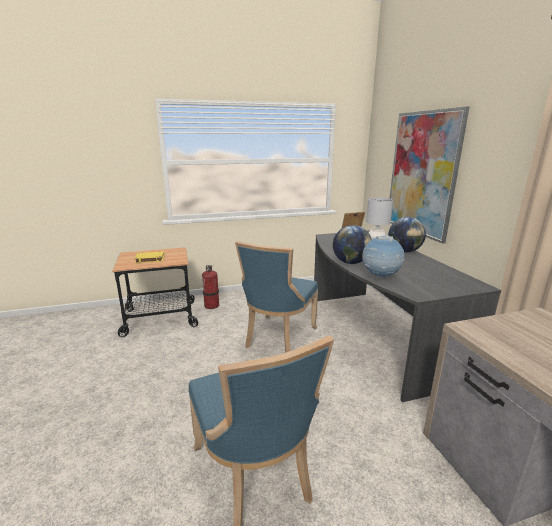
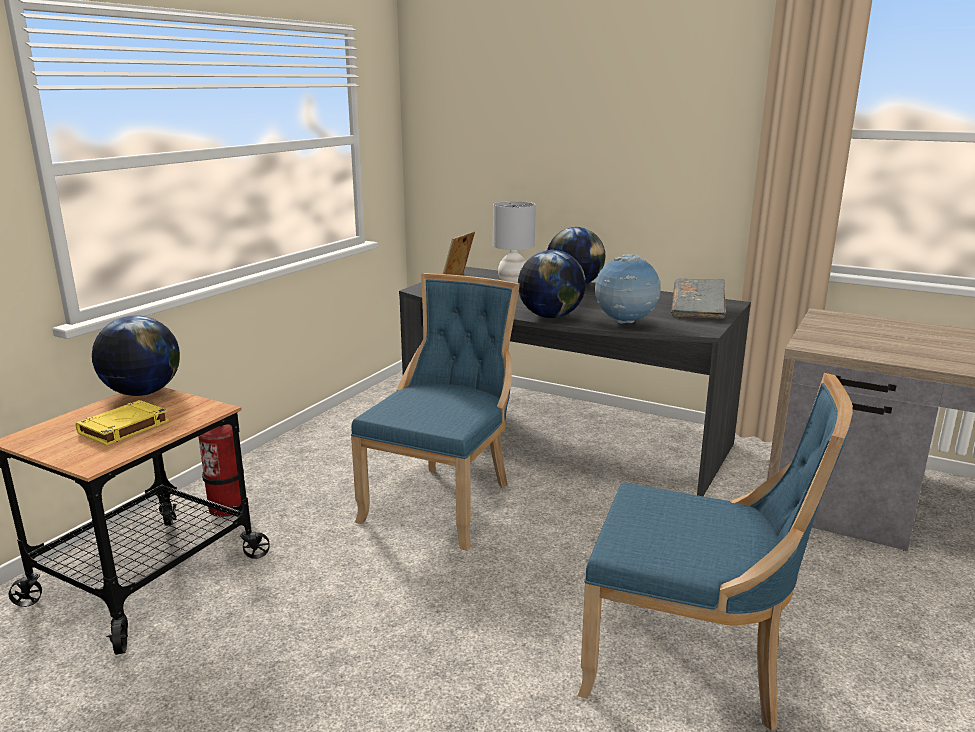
camera: 45 degrees left, 0 degrees up
blue chair [235,241,318,353] -> blue chair turned 135 degrees counterclockwise [351,273,520,551]
picture [390,106,470,244] -> none
none -> globe [92,315,180,396]
none -> grey book [671,279,726,318]

